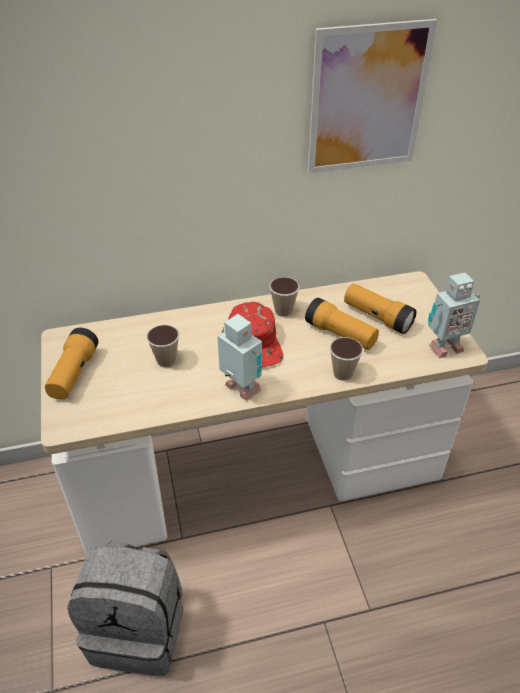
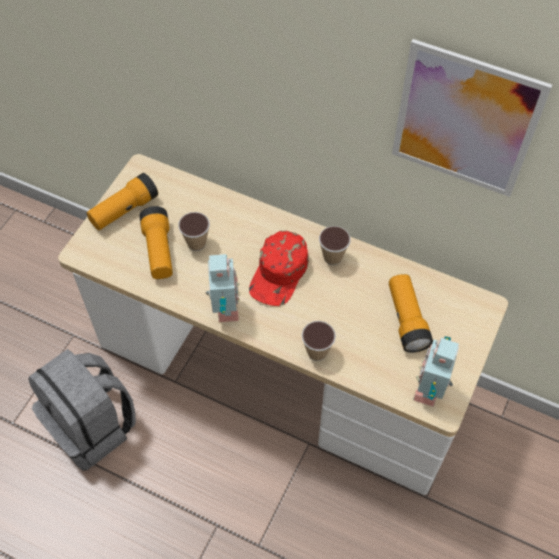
camera: 40 degrees right, 15 degrees up
flashlight [305,298,379,350] -> flashlight moved to [140,206,173,279]
toy robot [428,273,480,358] -> toy robot turned 90 degrees clockwise [413,336,459,407]

